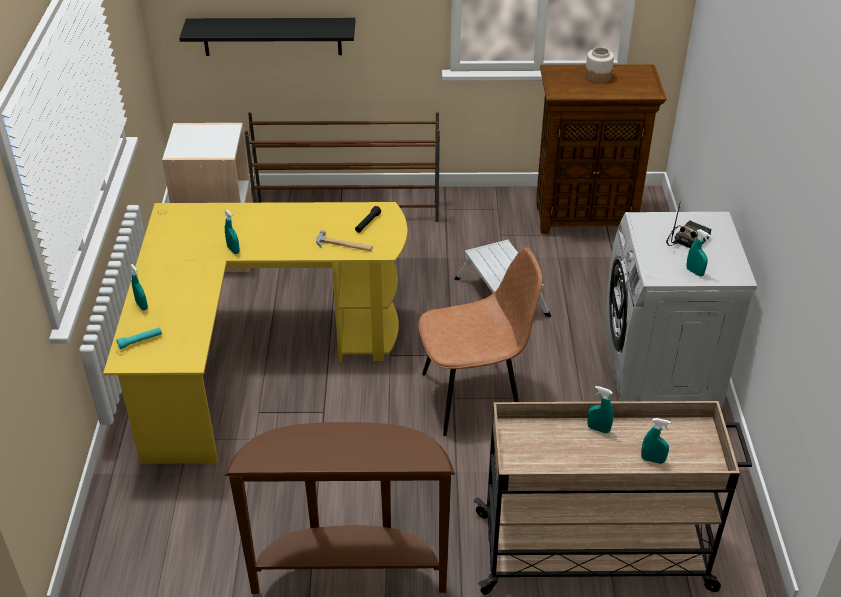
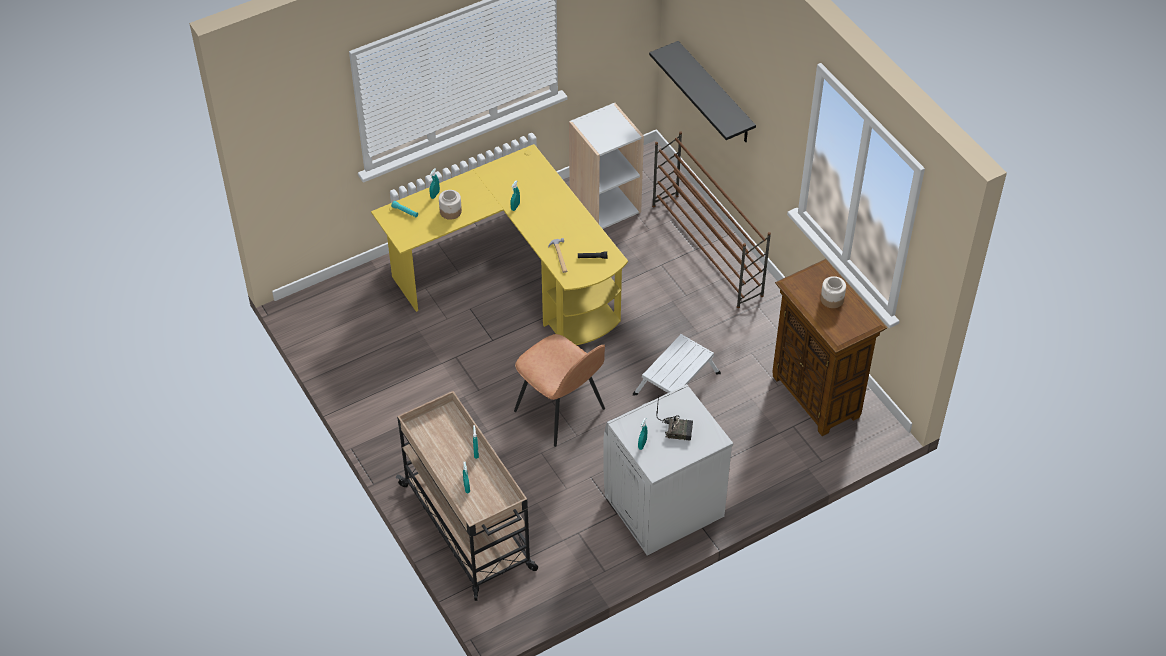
camera: 60 degrees right, 10 degrees up
brown console table [225,422,455,594] -> none
none -> jar [439,190,462,220]

